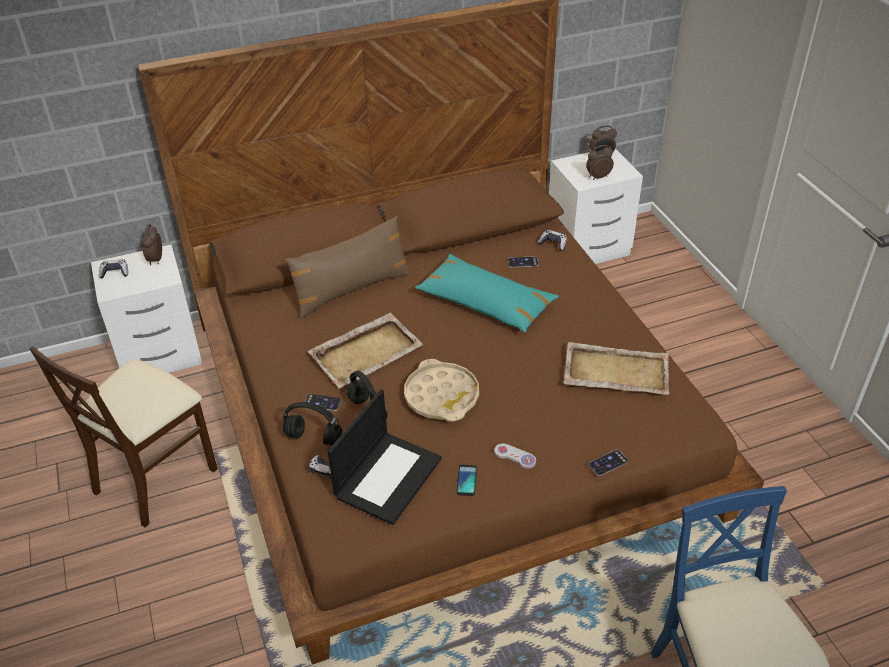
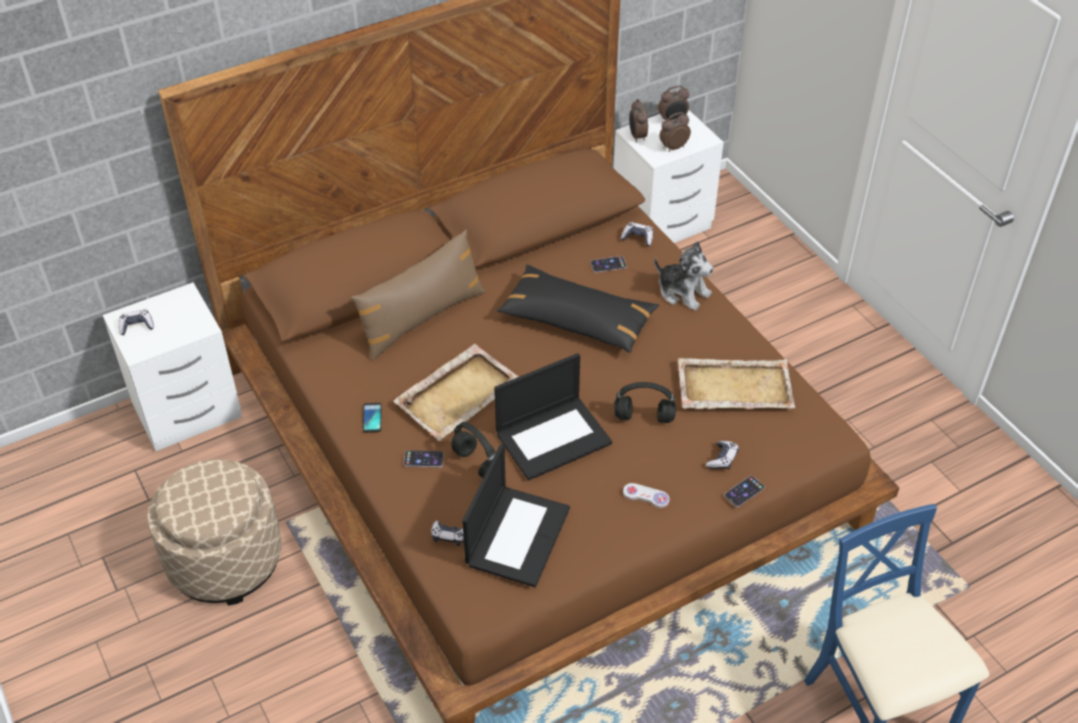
camera: 10 degrees left, 5 degrees up
beige chair [29,346,218,528] -> beige ottoman [147,459,281,606]
alarm clock [142,224,162,265] -> alarm clock moved to [629,99,648,143]
black headphones [283,402,342,445] -> black headphones moved to [614,382,676,423]
beige tray [404,359,479,421] -> laptop [494,353,612,481]
turquoise pillow [415,254,559,332] -> black pillow [496,265,659,353]
phone [456,465,477,496] -> phone moved to [363,403,382,433]
none -> plush toy [654,241,713,311]
none -> game controller [706,441,739,469]

